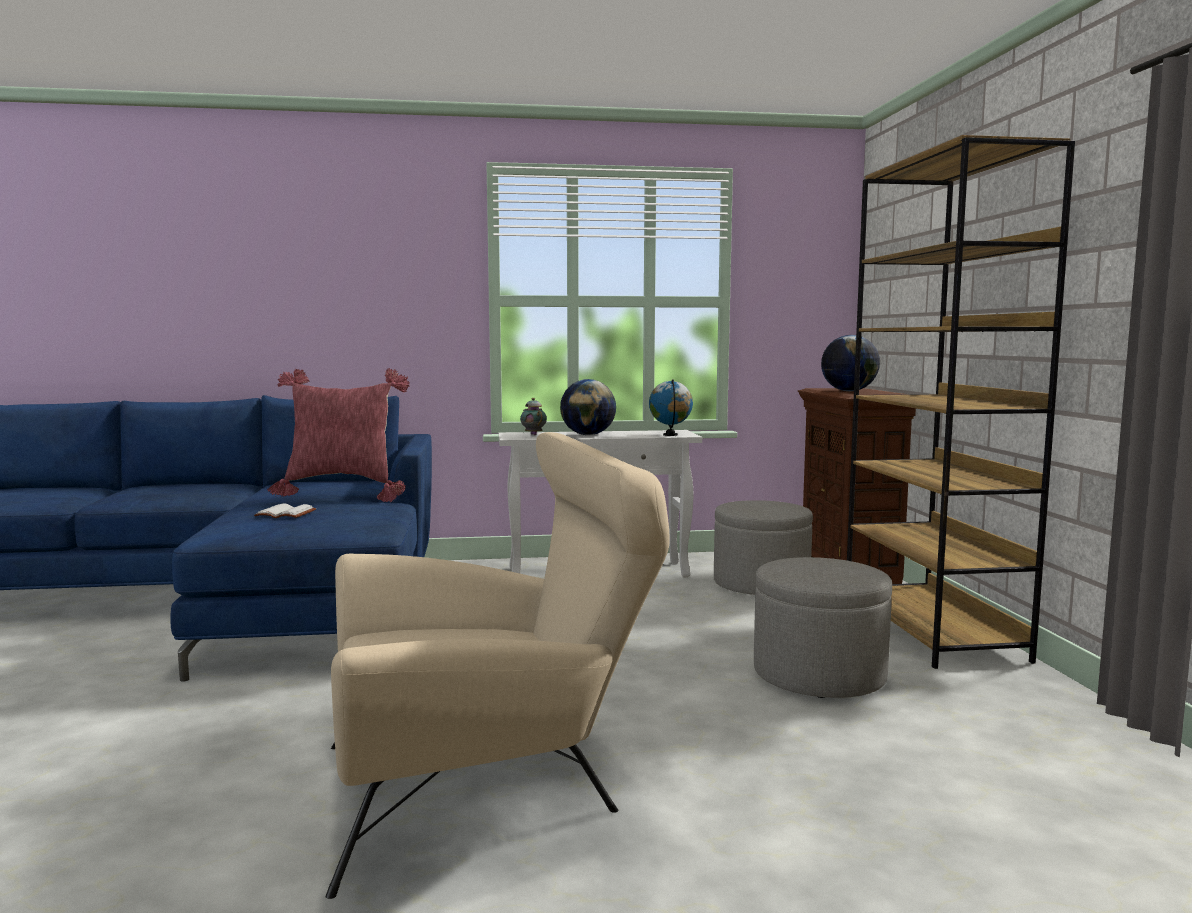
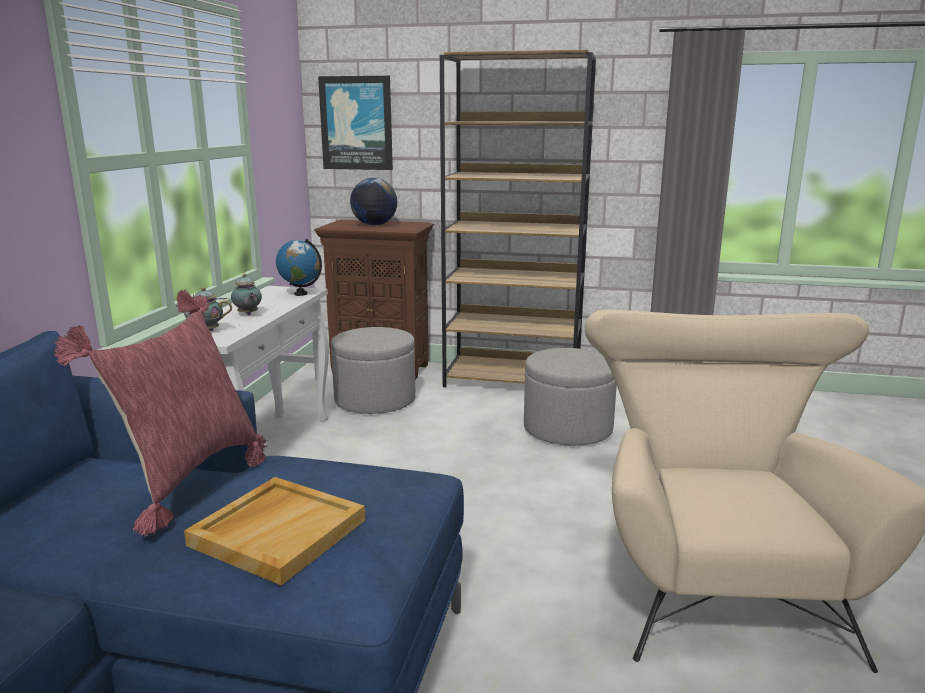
camera: 70 degrees left, 10 degrees up
white book [254,504,316,518] -> beige tray [184,477,365,586]
globe [560,379,616,435] -> teapot [231,274,262,315]
none -> picture [318,76,393,170]

